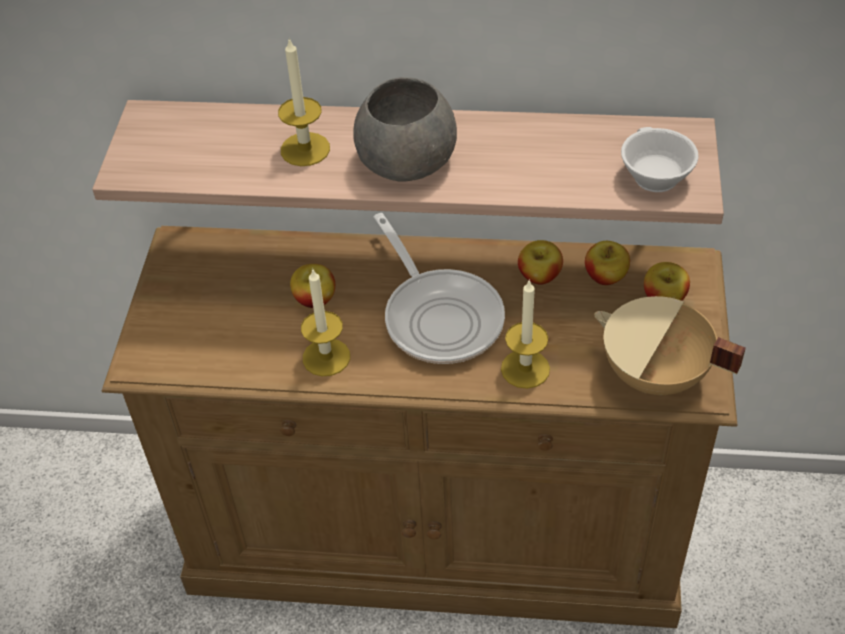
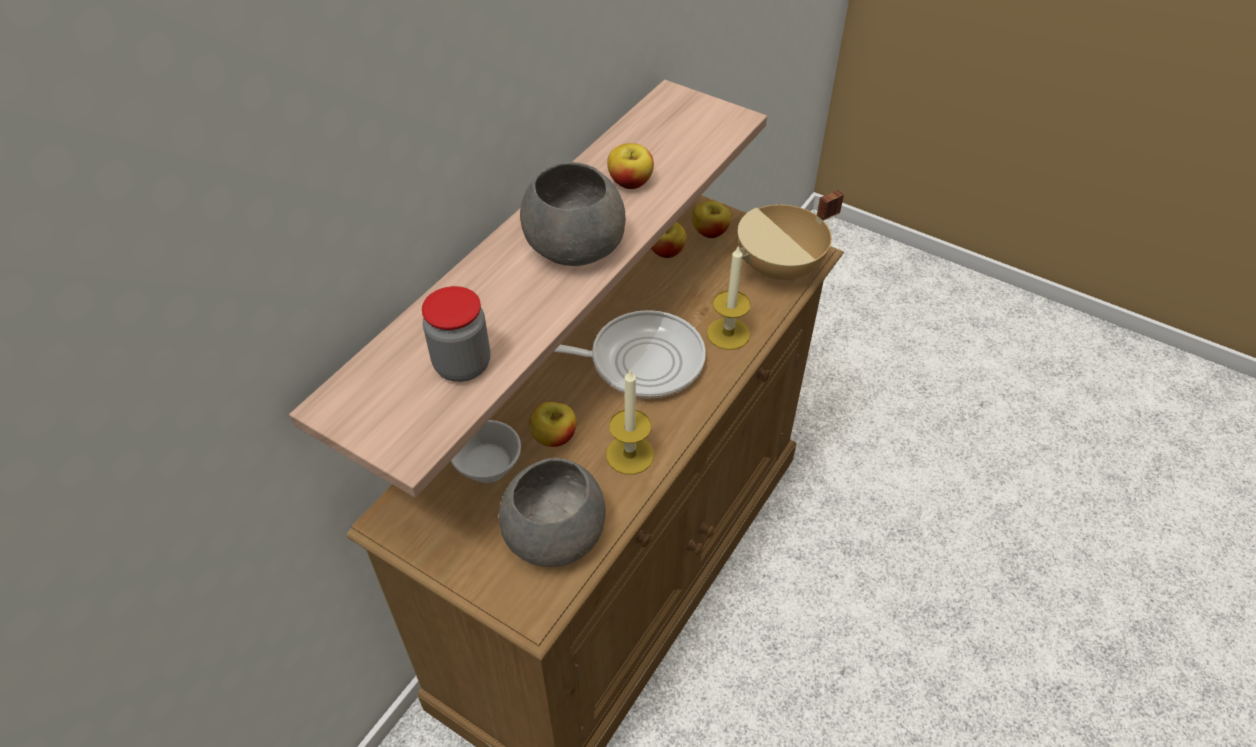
camera: 65 degrees left, 0 degrees up
candle [278,37,330,166] -> none
apple [518,240,563,285] -> apple moved to [607,143,654,189]
white cup [621,127,698,192] -> white cup moved to [451,420,521,483]
none -> jar [422,286,490,382]
none -> grey bowl [499,458,606,567]

